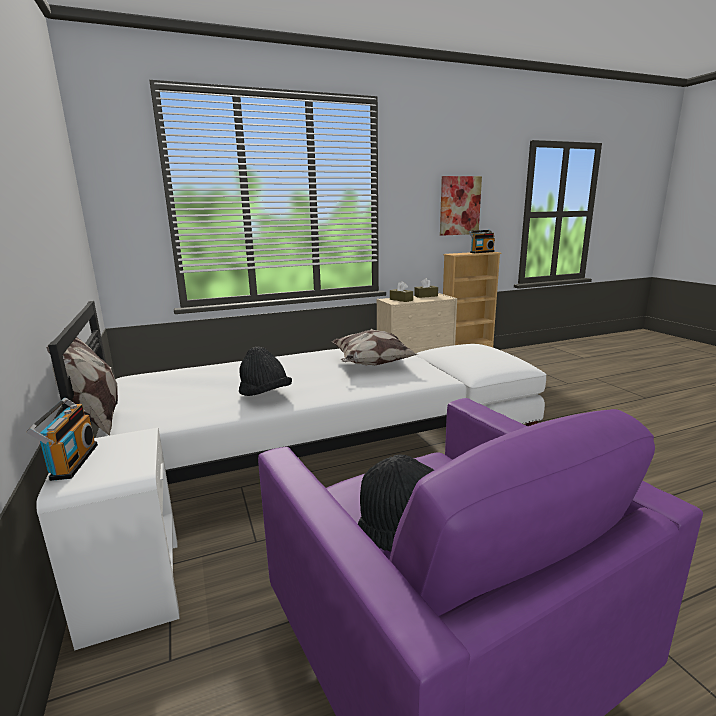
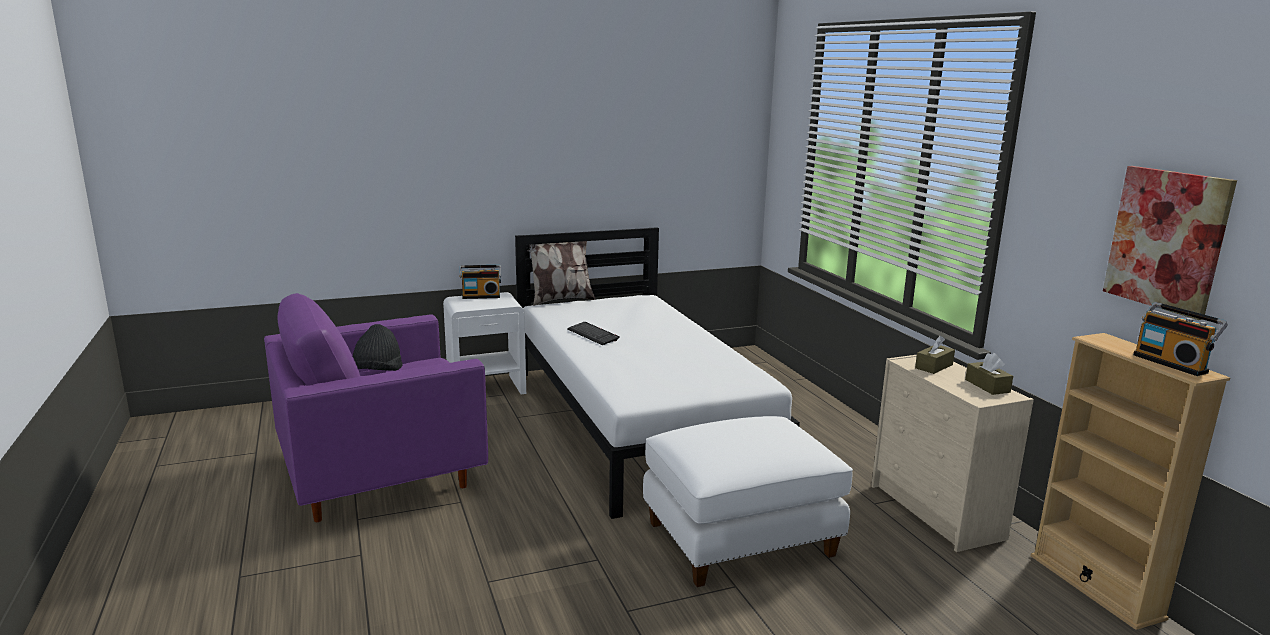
camera: 90 degrees right, 0 degrees up
black hat [239,346,292,396] -> keyboard [567,322,620,345]
pillow [332,329,418,366] -> none

